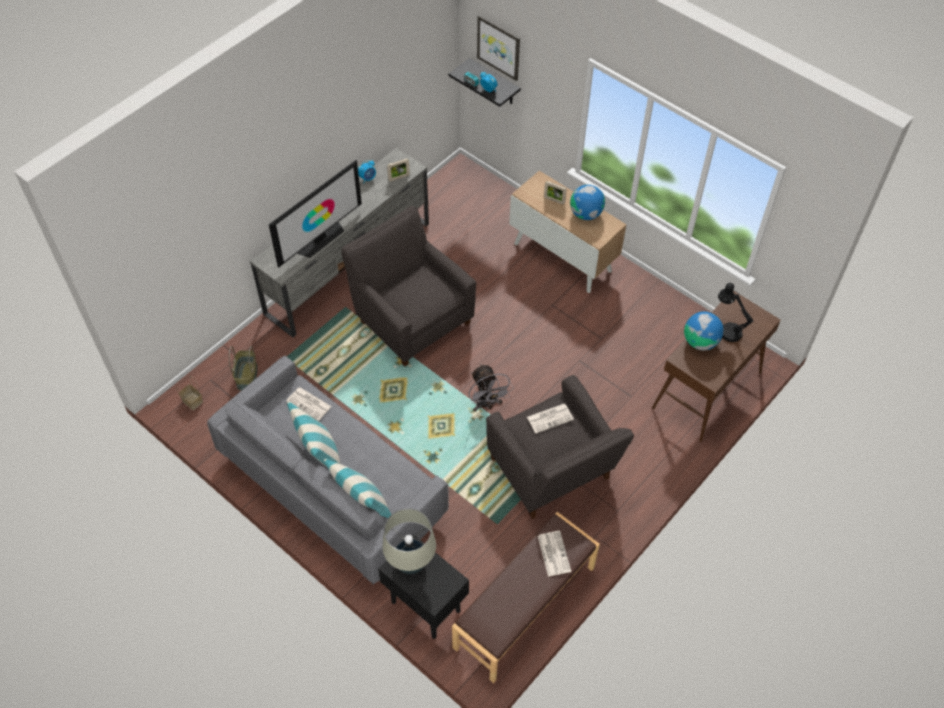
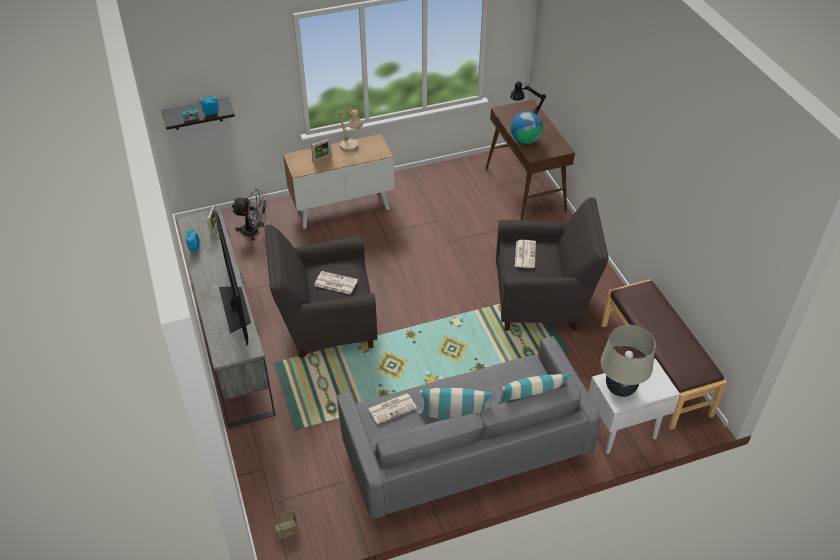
camera: 60 degrees left, 10 degrees down
basket [229,346,258,391] -> none
black side table [378,534,469,639] -> white side table [589,358,680,454]
grey fan [468,364,513,411] -> grey fan moved to [232,189,269,241]
picture [477,15,520,81] -> none
newspaper [538,531,571,577] -> newspaper moved to [314,271,358,294]
globe [570,185,605,220] -> beige table lamp [338,109,363,152]

